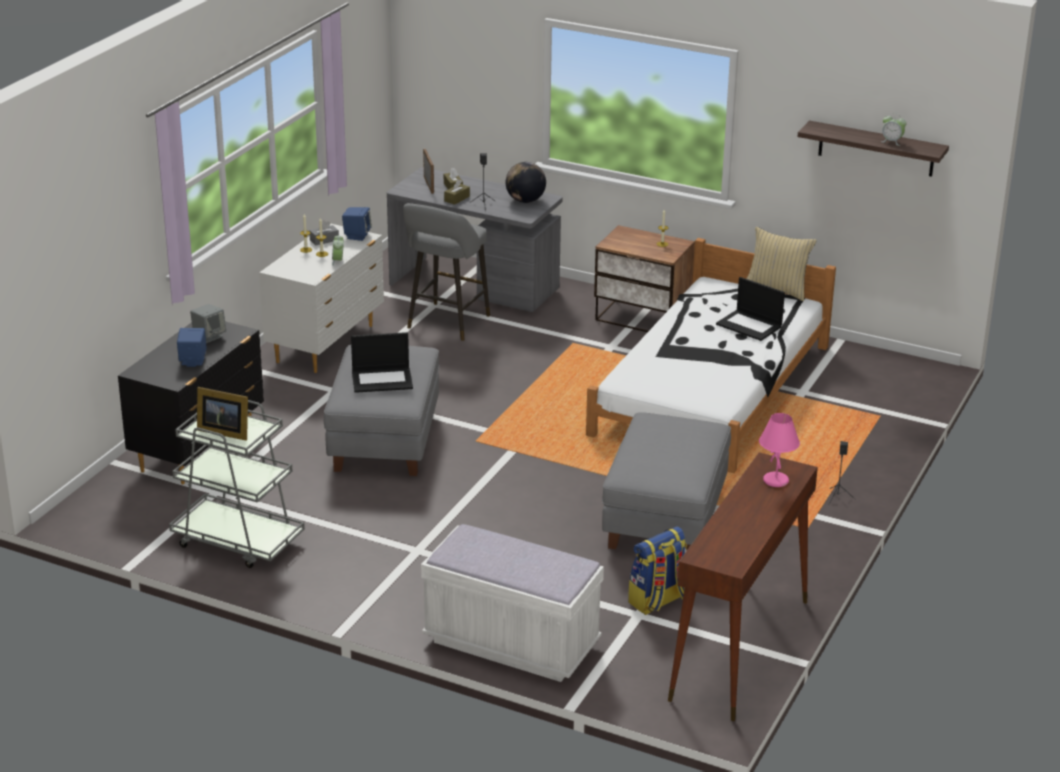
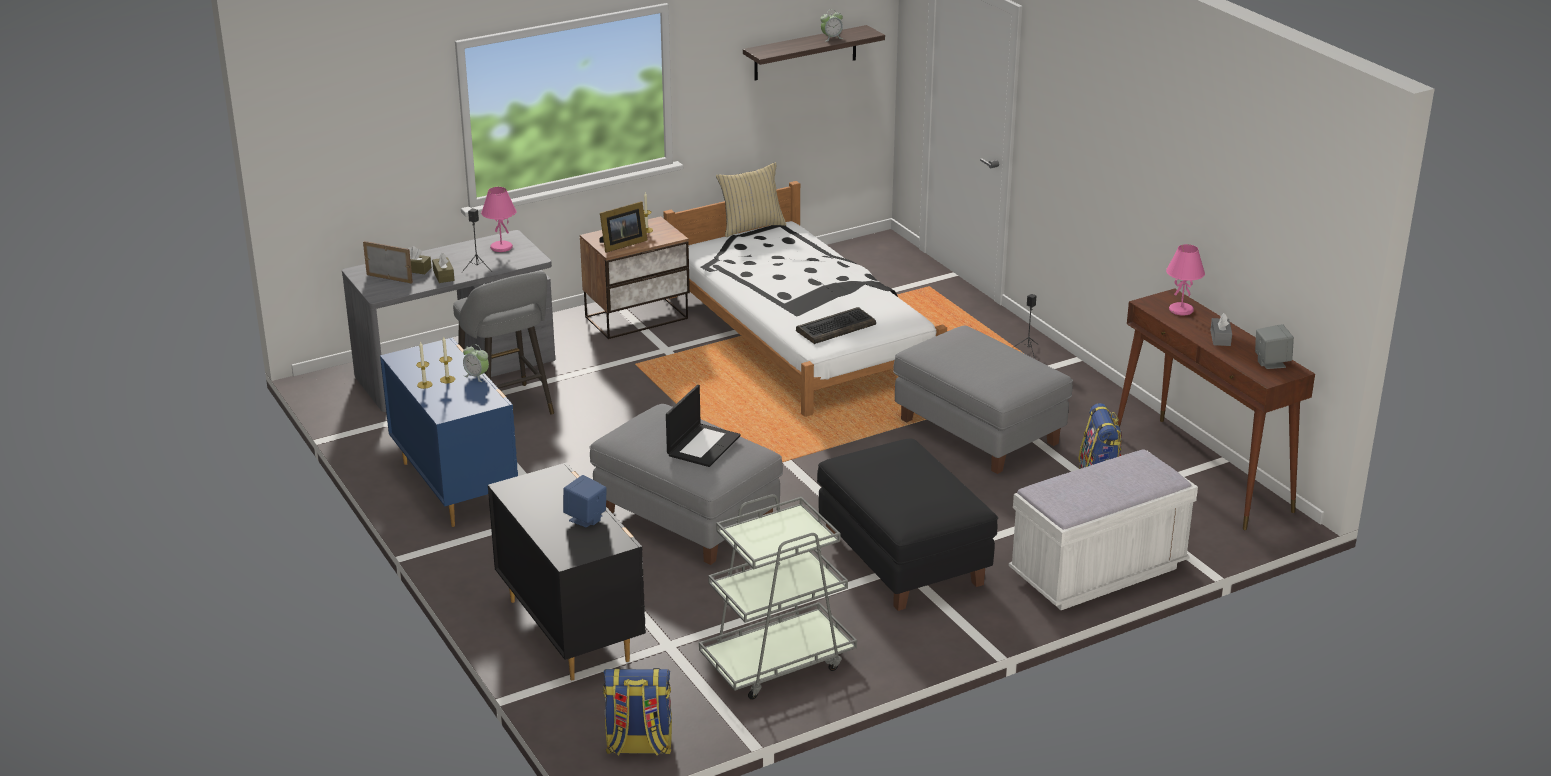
camera: 55 degrees left, 0 degrees up
grey speaker [190,304,226,343] -> grey speaker moved to [1255,324,1294,369]
picture frame [197,387,248,441] -> picture frame moved to [600,201,647,253]
white dresser [259,224,384,373] -> blue dresser [380,337,518,527]
grey tissue box [309,221,339,246] -> grey tissue box moved to [1210,313,1232,346]
blue speaker [342,207,372,241] -> none
globe [506,162,546,203] -> pink table lamp [481,187,516,252]
laptop [716,277,785,341] -> none
none -> backpack [603,668,672,756]
none -> keyboard [796,307,876,344]
none -> black ottoman [817,438,998,611]

